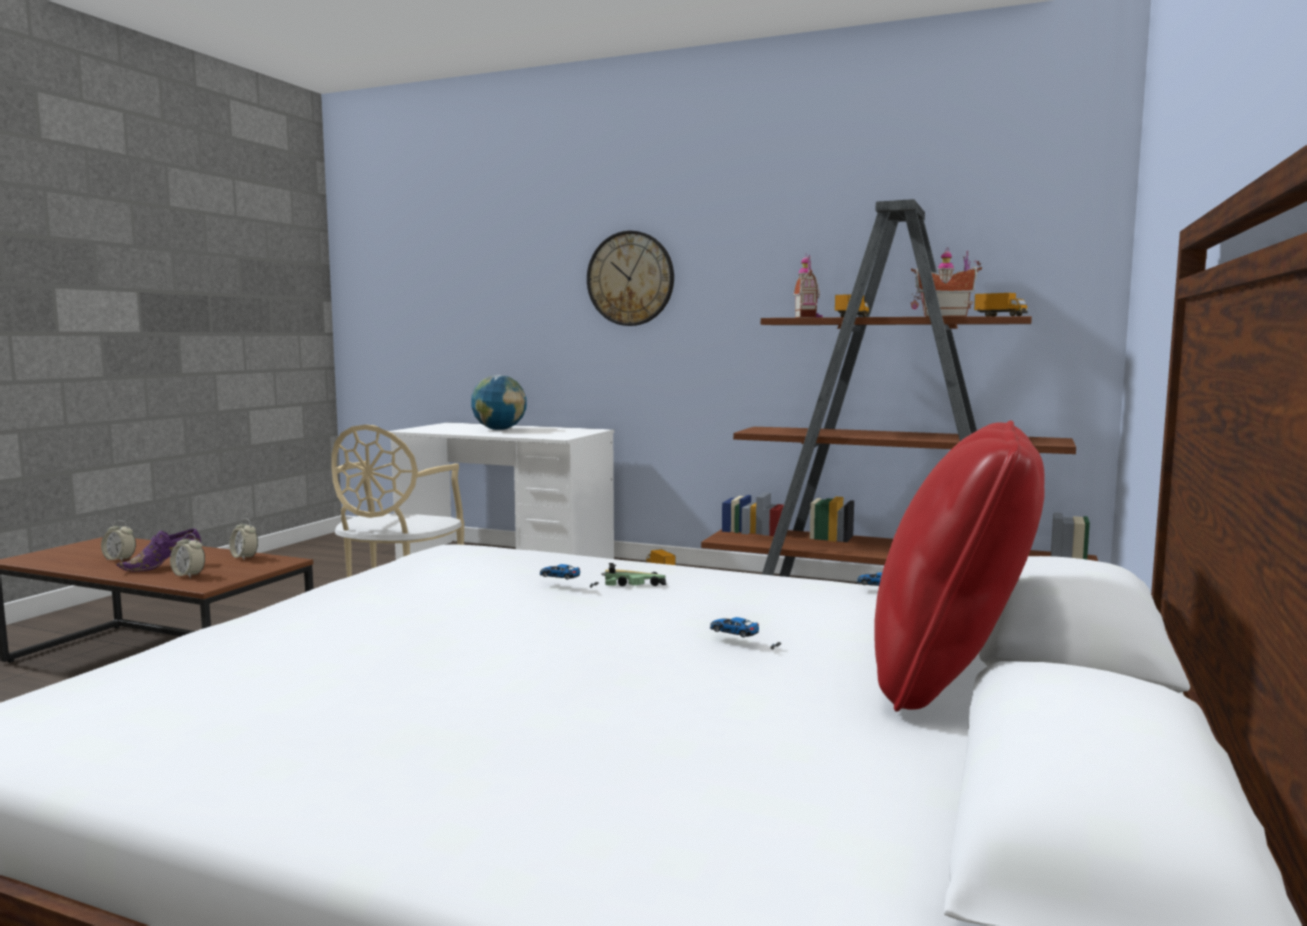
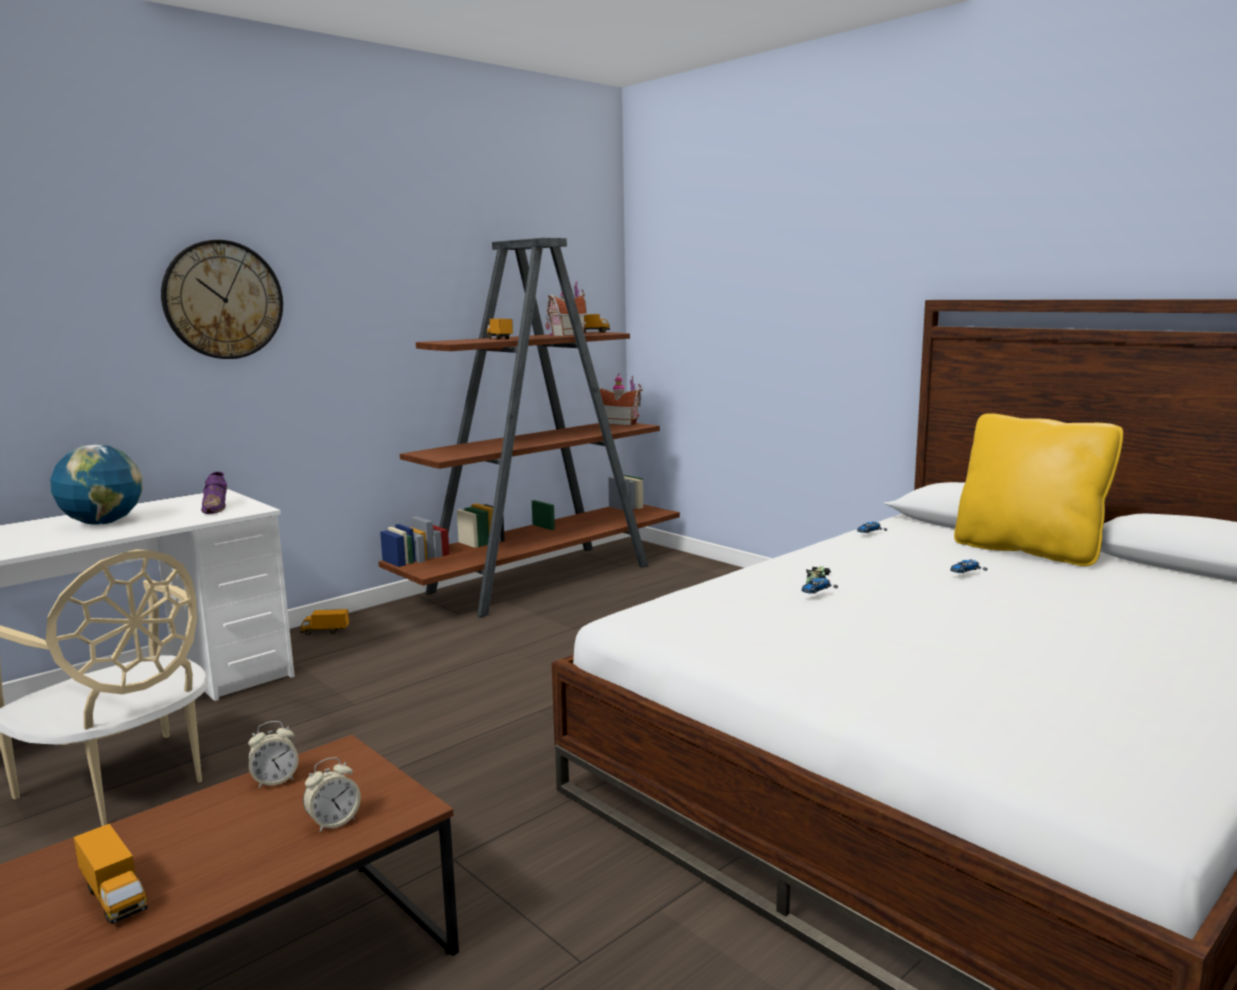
camera: 65 degrees left, 5 degrees up
alarm clock [101,520,136,562] -> toy truck [73,824,148,925]
purple shoe [116,528,201,572] -> purple shoe moved to [201,472,227,514]
toy house [793,253,823,318] -> toy house moved to [599,373,643,426]
red pillow [874,420,1045,712] -> yellow pillow [954,413,1123,566]

